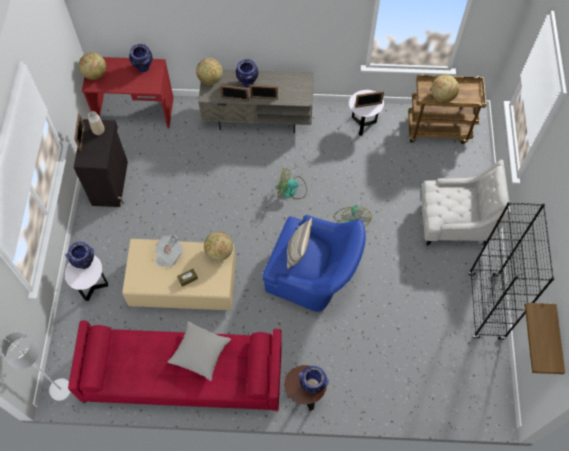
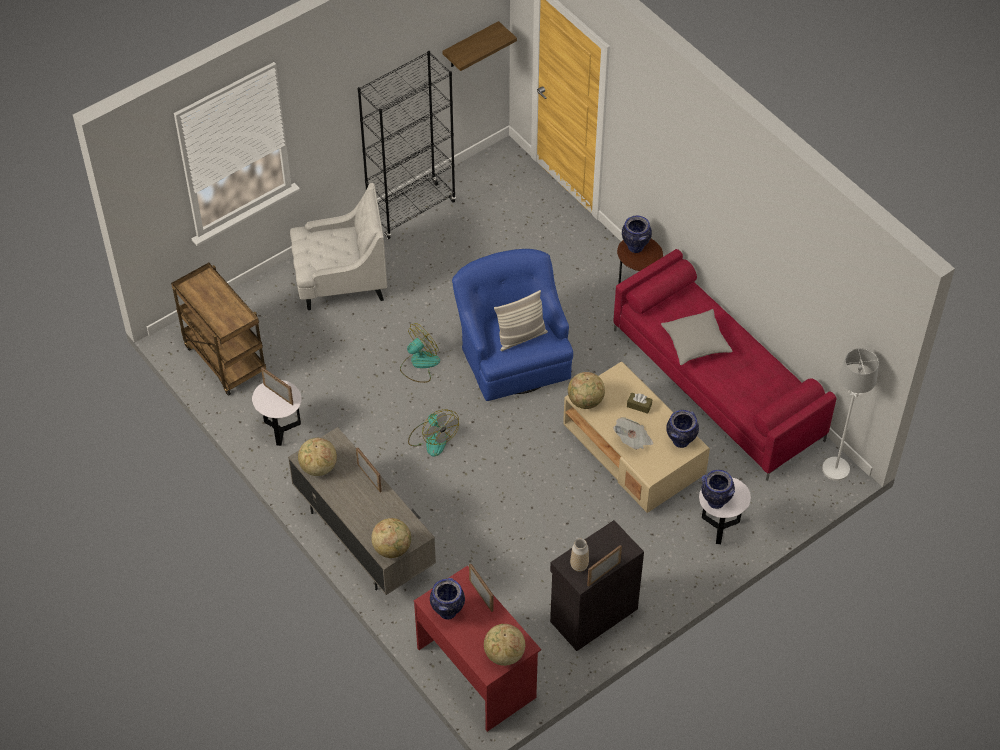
camera: 130 degrees left, 10 degrees down
picture frame [220,85,249,101] -> picture frame moved to [469,563,493,612]
vase [236,59,258,87] -> vase moved to [666,410,699,448]
white armchair [421,159,511,245] -> white armchair turned 120 degrees clockwise [290,183,387,310]
globe [431,74,459,102] -> globe moved to [298,438,337,476]

